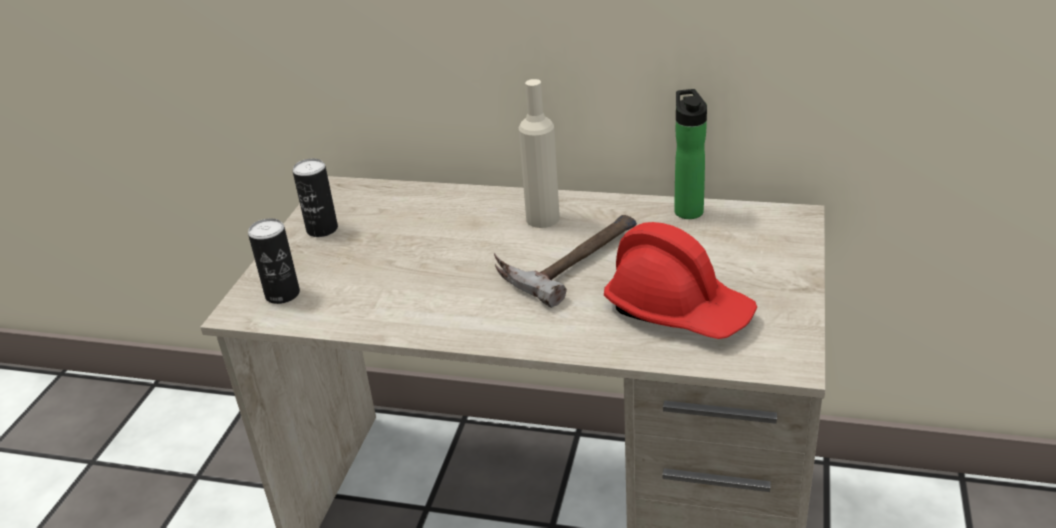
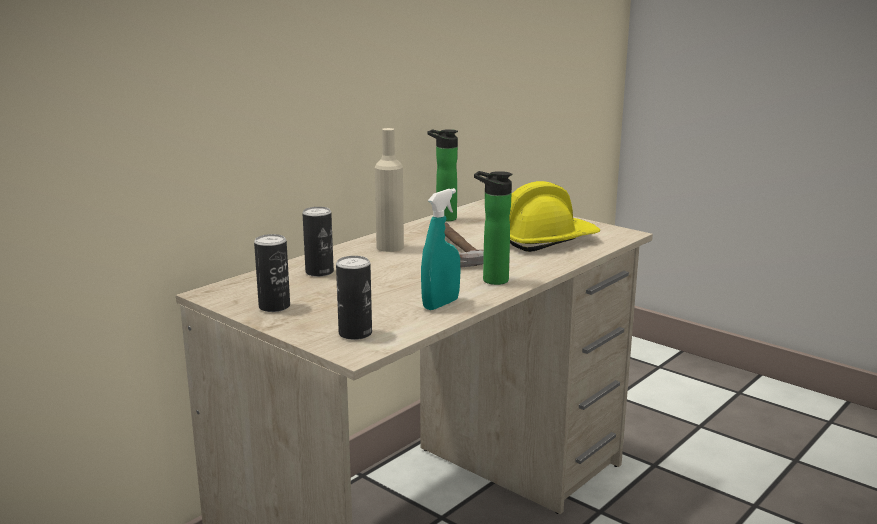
camera: 65 degrees left, 15 degrees down
red hard hat [604,222,757,339] -> yellow hard hat [509,181,600,252]
none -> can [302,207,334,277]
none -> turquoise spray bottle [421,188,460,310]
none -> bottle [474,171,513,285]

